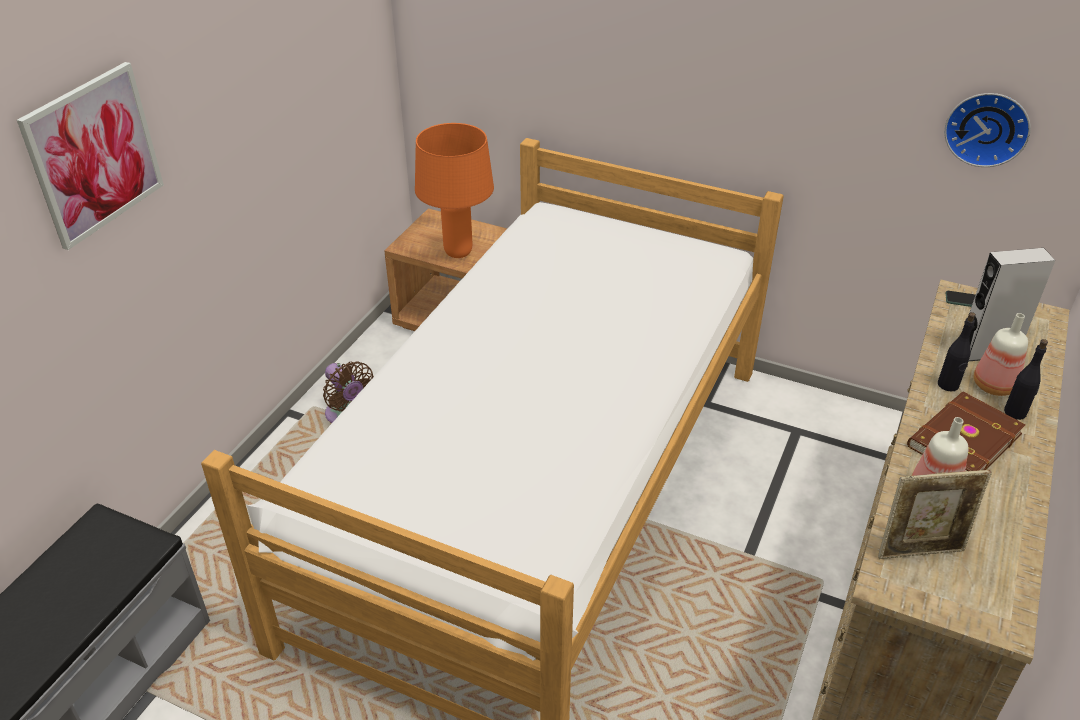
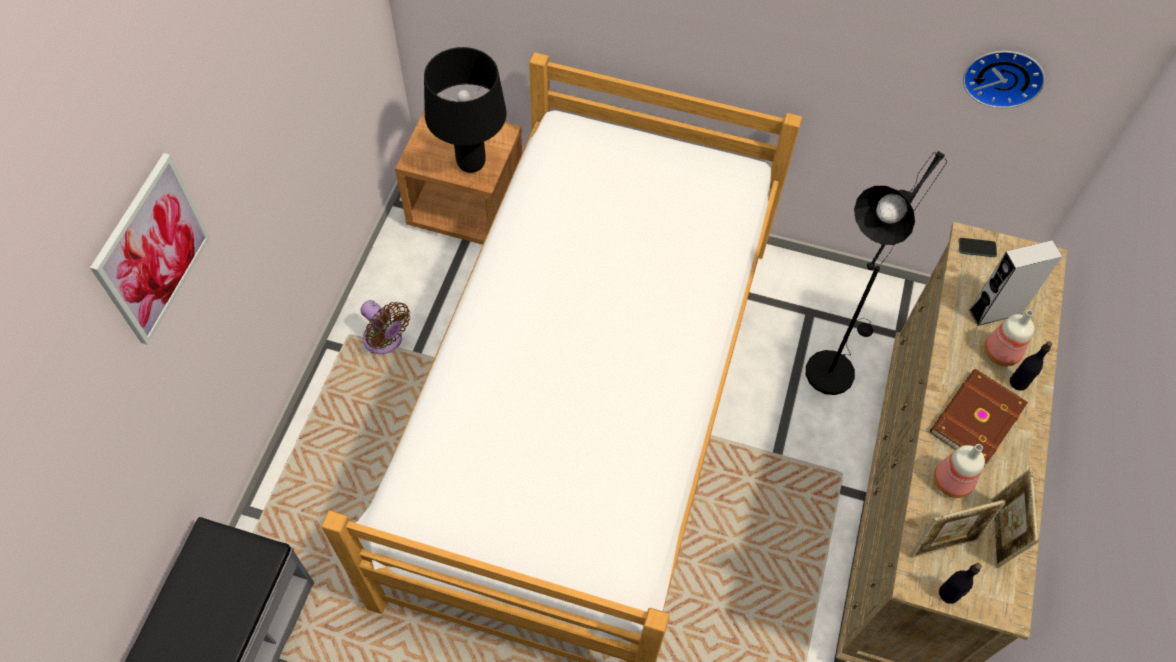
camera: 10 degrees left, 20 degrees up
orange table lamp [415,123,494,258] -> black table lamp [424,47,507,173]
black bottle [938,312,976,391] -> black bottle moved to [939,563,981,604]
none -> black floor lamp [806,151,947,395]
none -> picture frame [991,469,1039,568]

